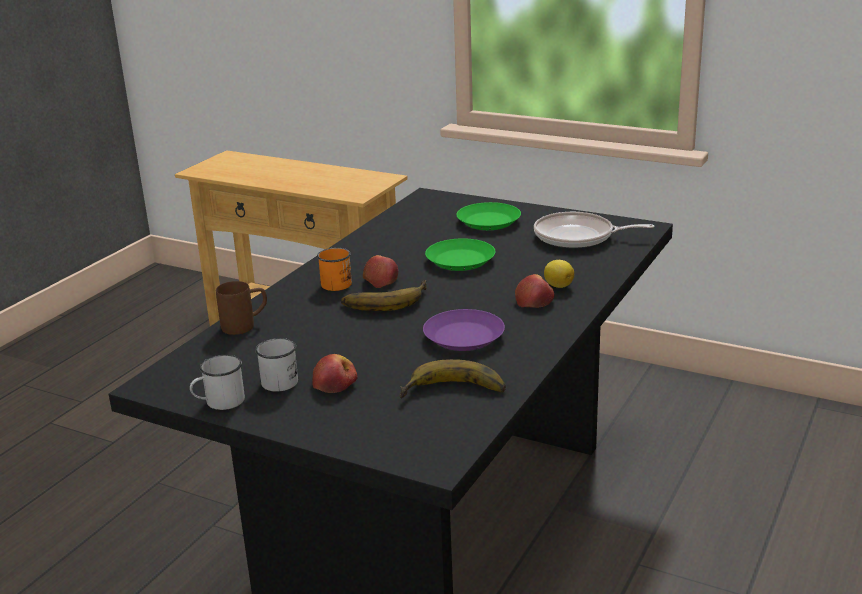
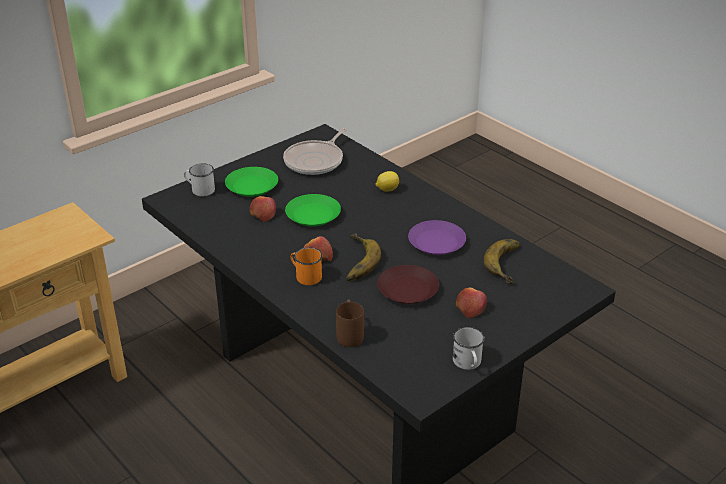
camera: 70 degrees left, 10 degrees up
white mug [255,338,298,392] -> white mug moved to [184,163,215,196]
apple [515,274,554,308] -> apple moved to [250,196,276,222]
none -> brown plate [377,265,439,304]

